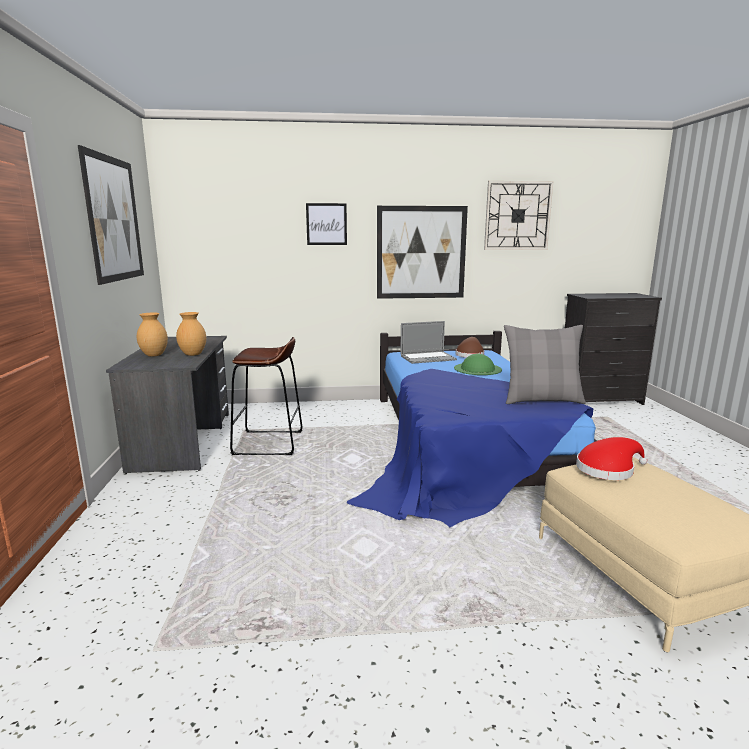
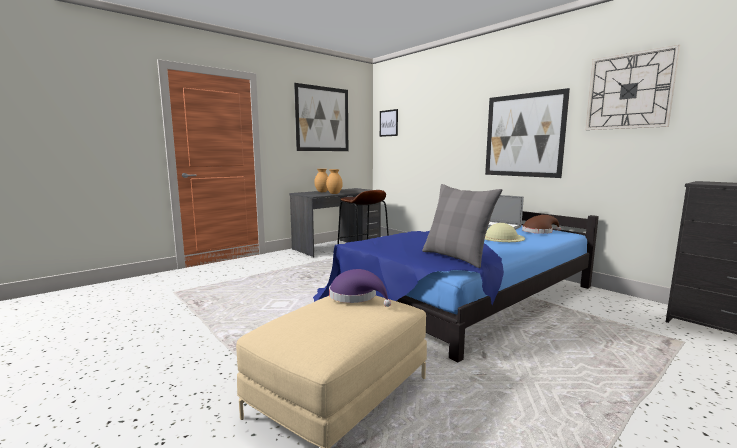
camera: 55 degrees right, 5 degrees down
picture [306,203,347,245] -> picture moved to [380,109,398,137]
green hat [454,354,502,375] -> beige hat [485,223,525,242]
red hat [576,437,648,480] -> purple hat [329,269,391,307]

